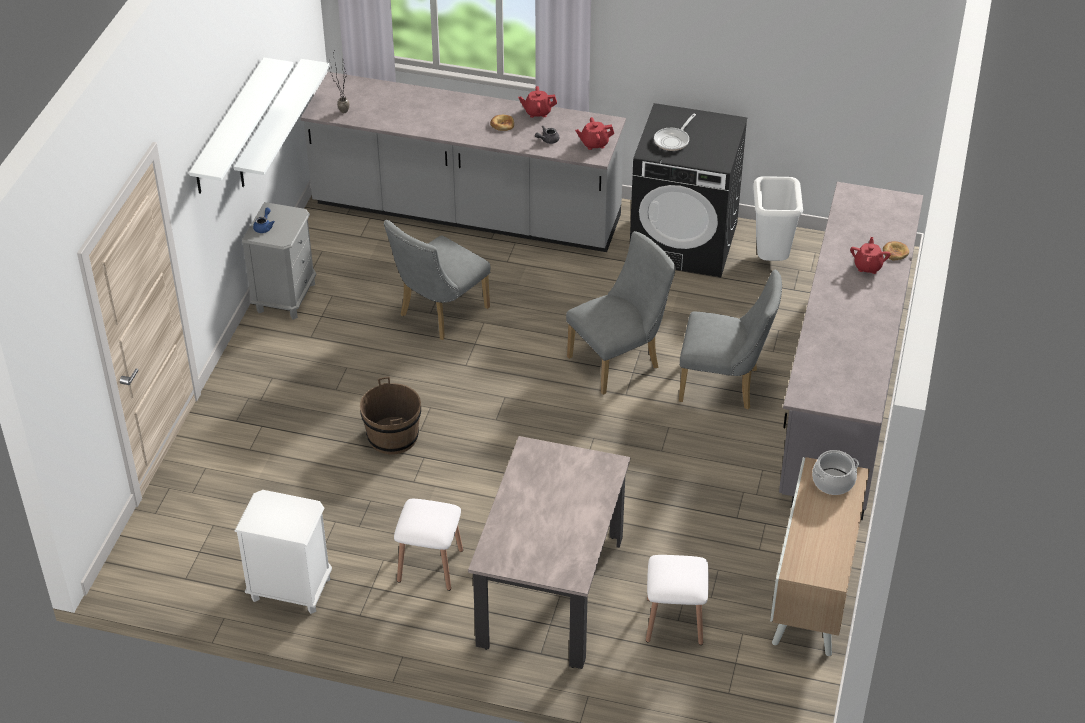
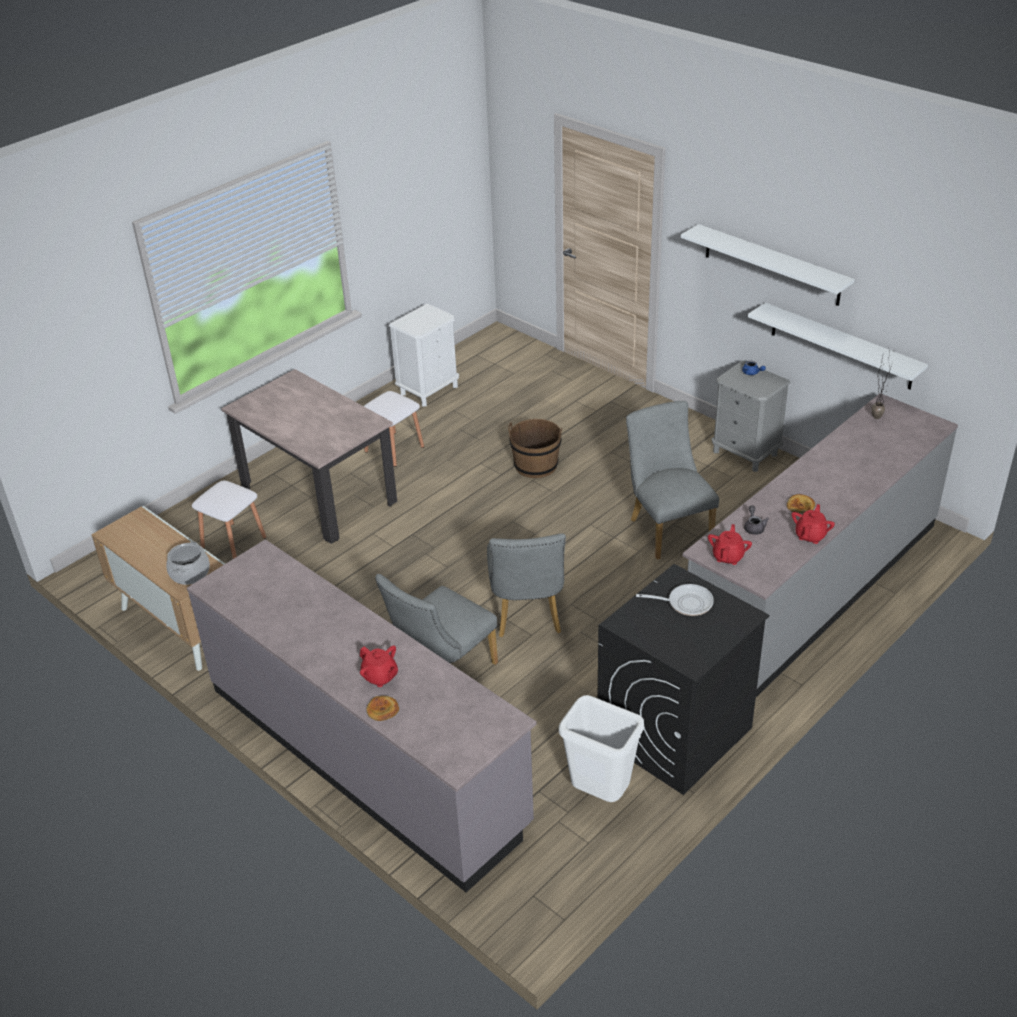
camera: 120 degrees right, 5 degrees down
frying pan [654,114,696,151] -> frying pan turned 120 degrees clockwise [636,584,714,616]

